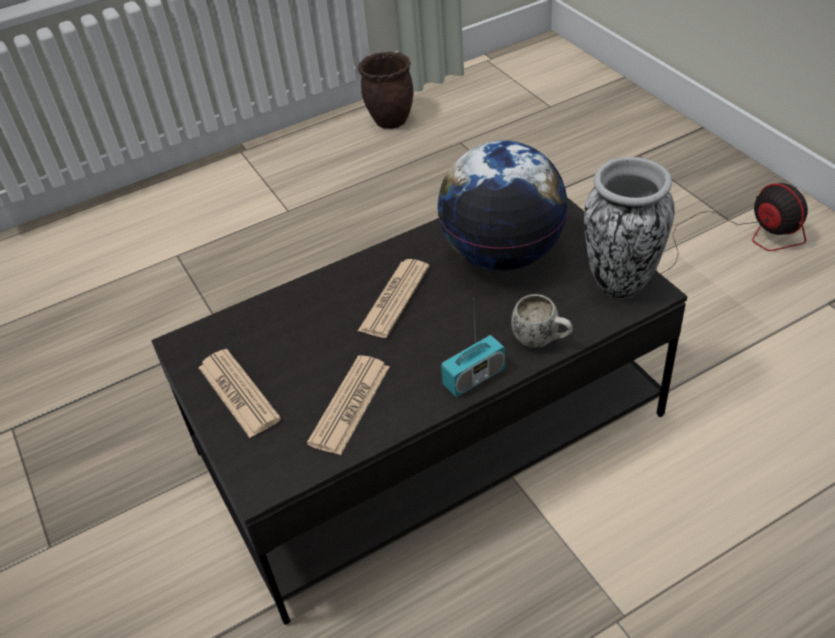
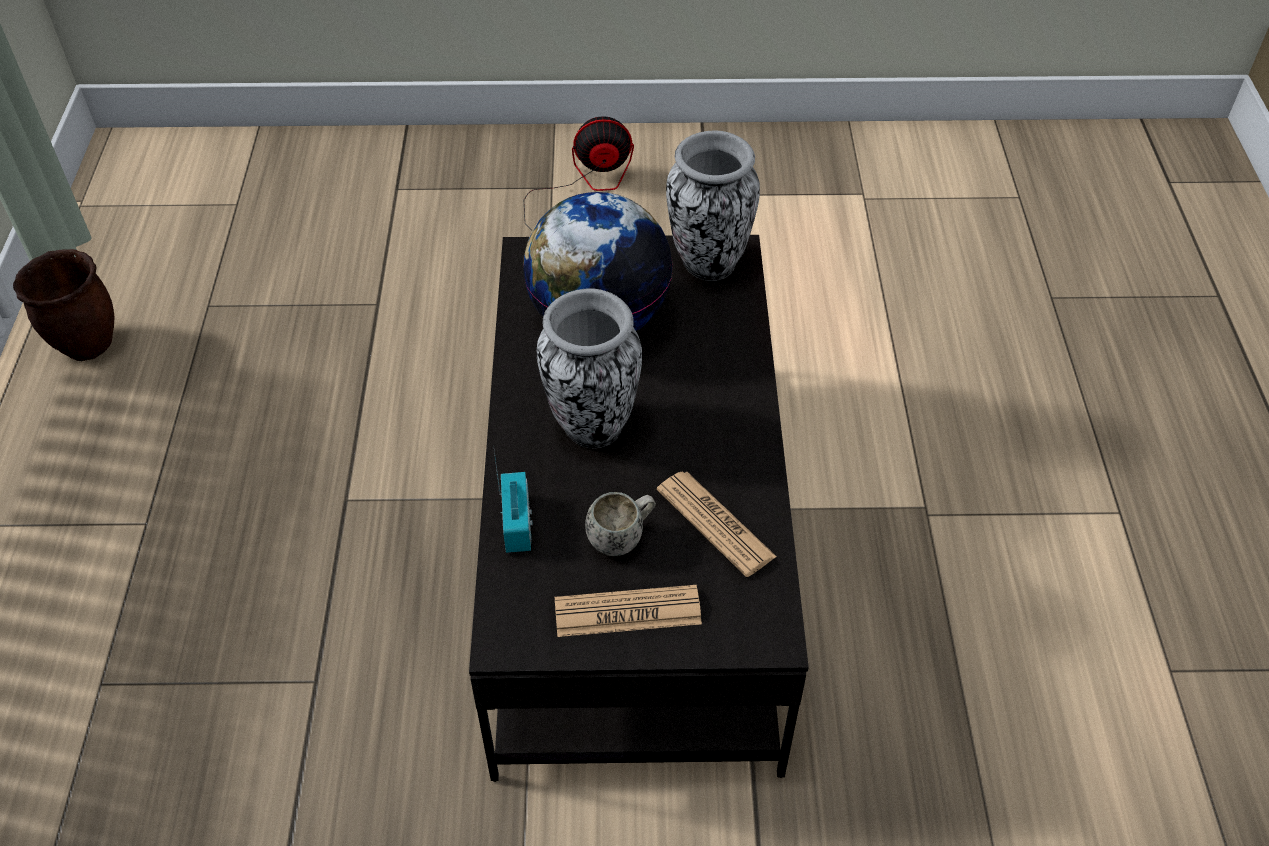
camera: 65 degrees left, 5 degrees up
newspaper [358,259,429,338] -> vase [537,289,642,448]
radio [441,298,505,397] -> radio moved to [493,445,533,553]
white mug [511,294,573,348] -> white mug moved to [585,492,656,556]

